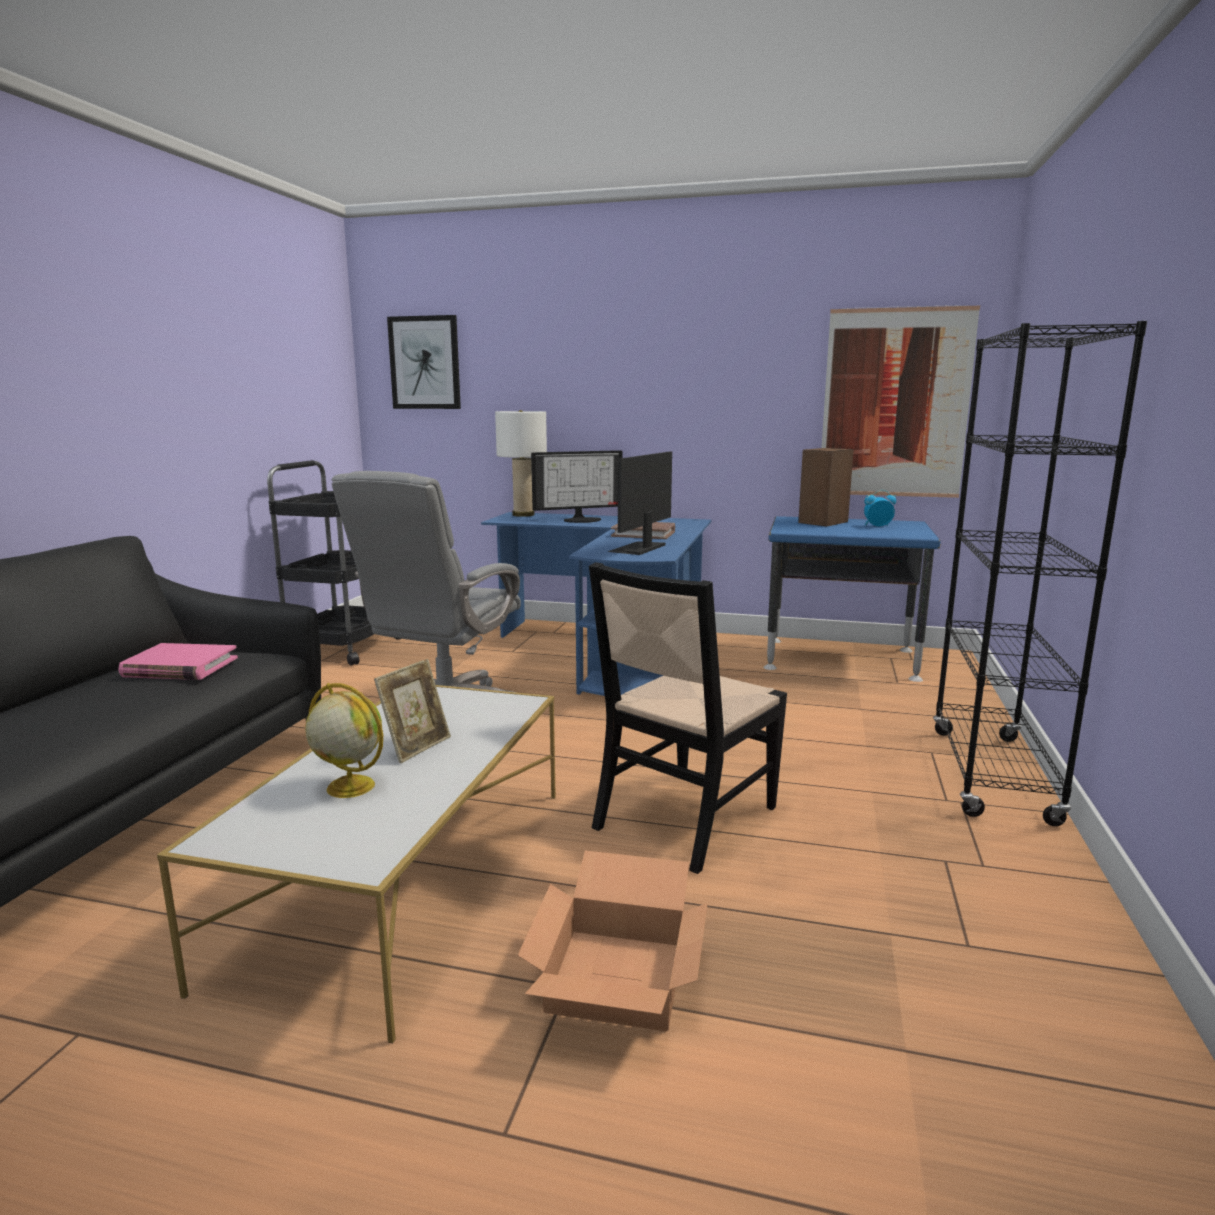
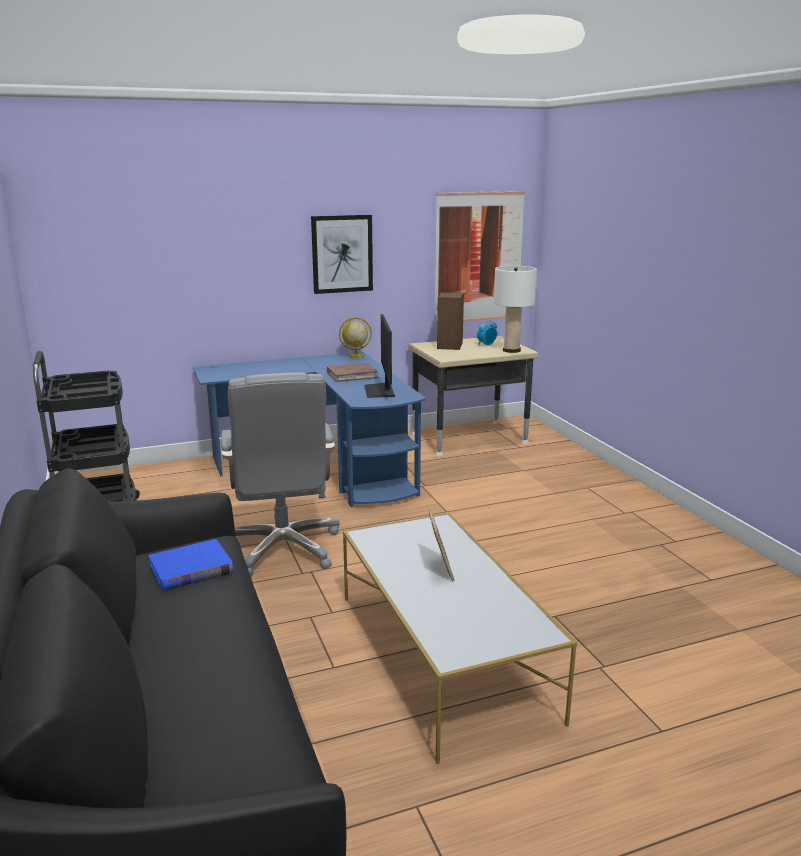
camera: 35 degrees left, 5 degrees up
pink book [118,643,238,680] -> blue book [148,539,234,591]
globe [305,683,383,798] -> globe moved to [339,317,372,358]
picture [387,315,461,409] -> picture moved to [311,215,373,294]
white table lamp [495,410,547,517] -> white table lamp moved to [494,266,537,353]
cardboard box [518,851,708,1031] -> none
monitor [531,450,623,523] -> none
chair [589,562,787,874] -> none
blue desk [763,516,941,682] -> beige desk [408,336,539,456]
black bookcase [933,321,1147,826] -> none

